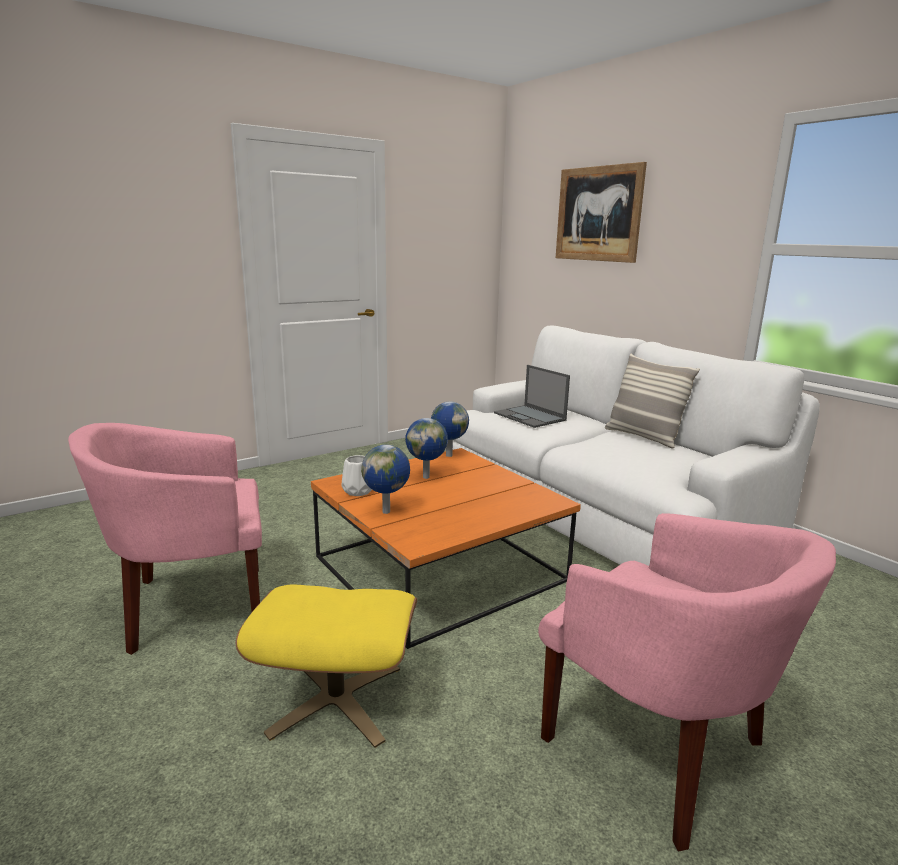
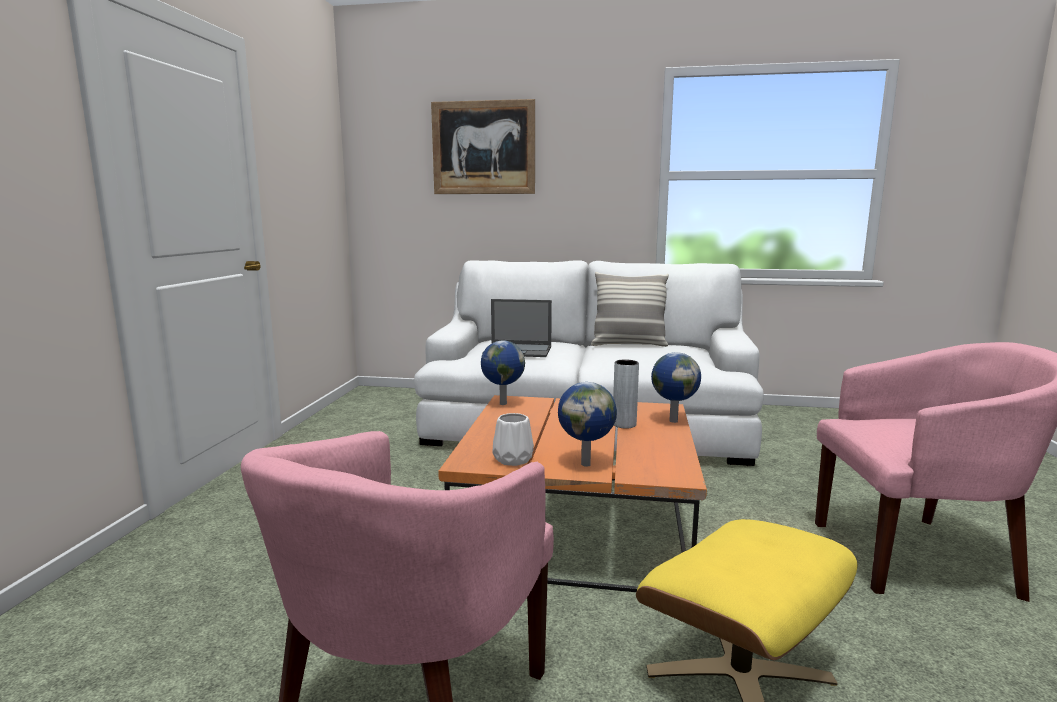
camera: 45 degrees left, 5 degrees down
globe [405,418,448,479] -> globe moved to [651,352,701,423]
none -> grey vase [613,360,639,429]

